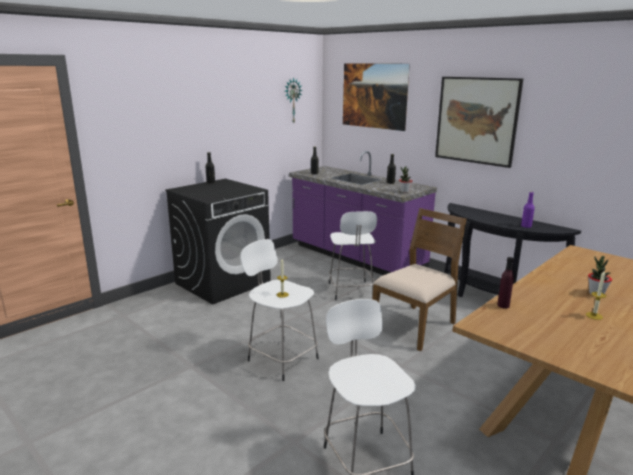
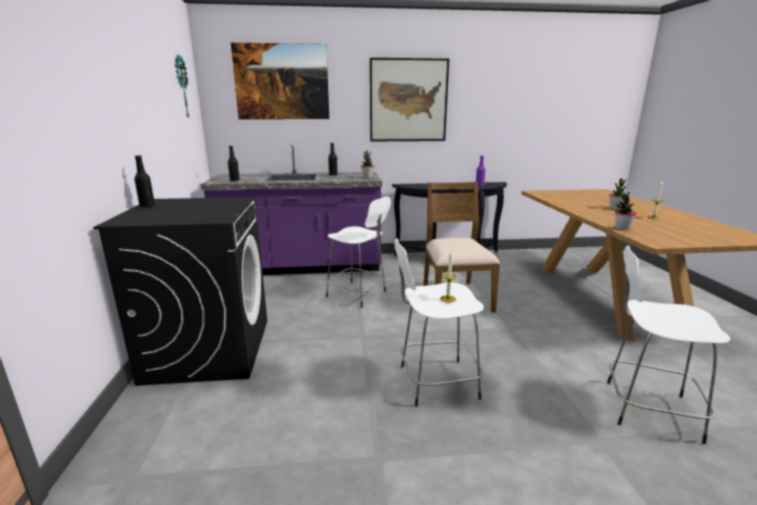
camera: 50 degrees left, 0 degrees up
purple bottle [497,257,514,309] -> potted plant [615,191,637,230]

